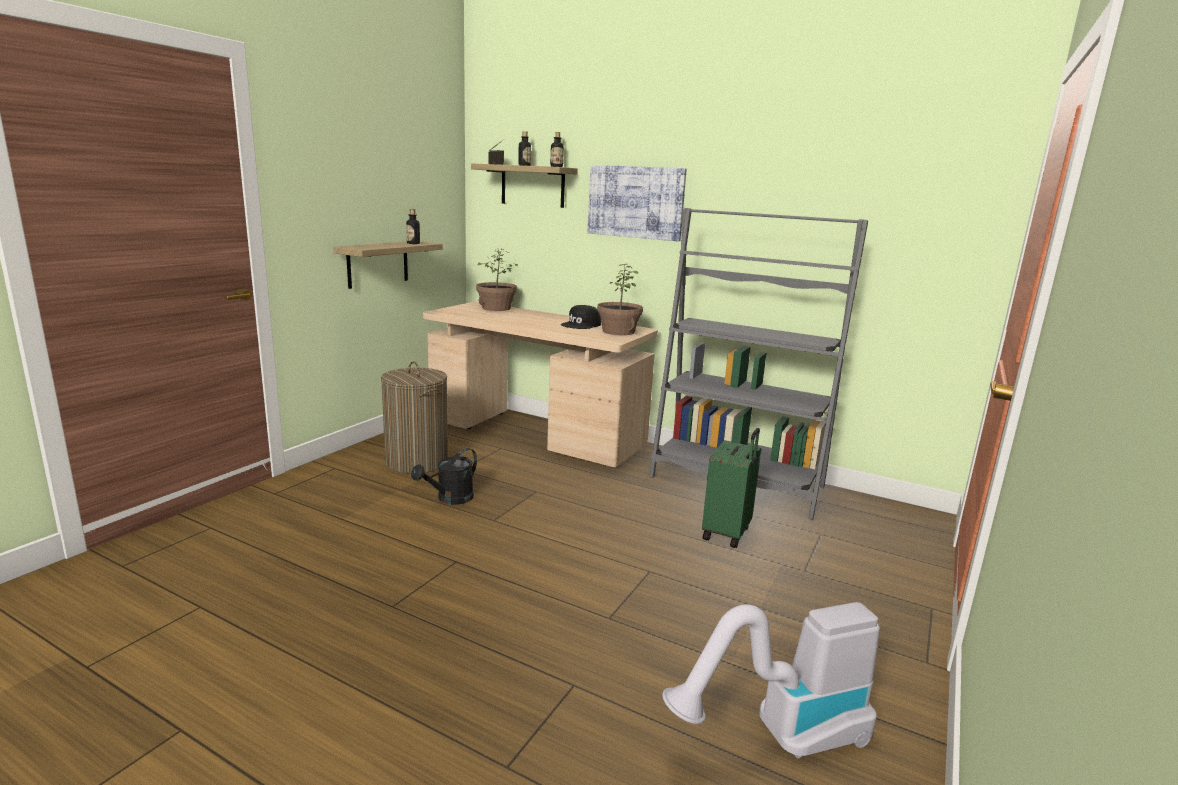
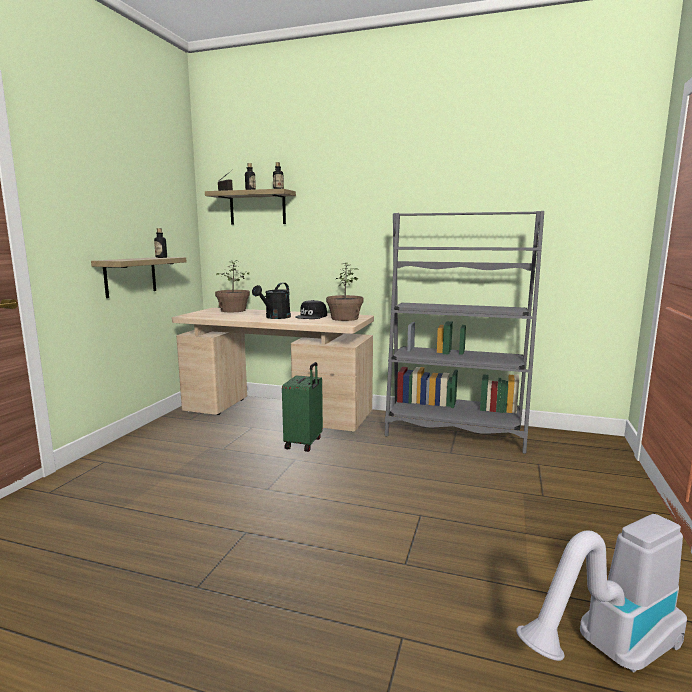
camera: 10 degrees left, 5 degrees down
laundry basket [381,361,448,474] -> none
black watering can [411,448,477,505] -> black watering can moved to [252,283,291,319]
picture [588,165,687,242] -> none
green suitcase [702,428,761,548] -> green suitcase moved to [282,362,323,452]

